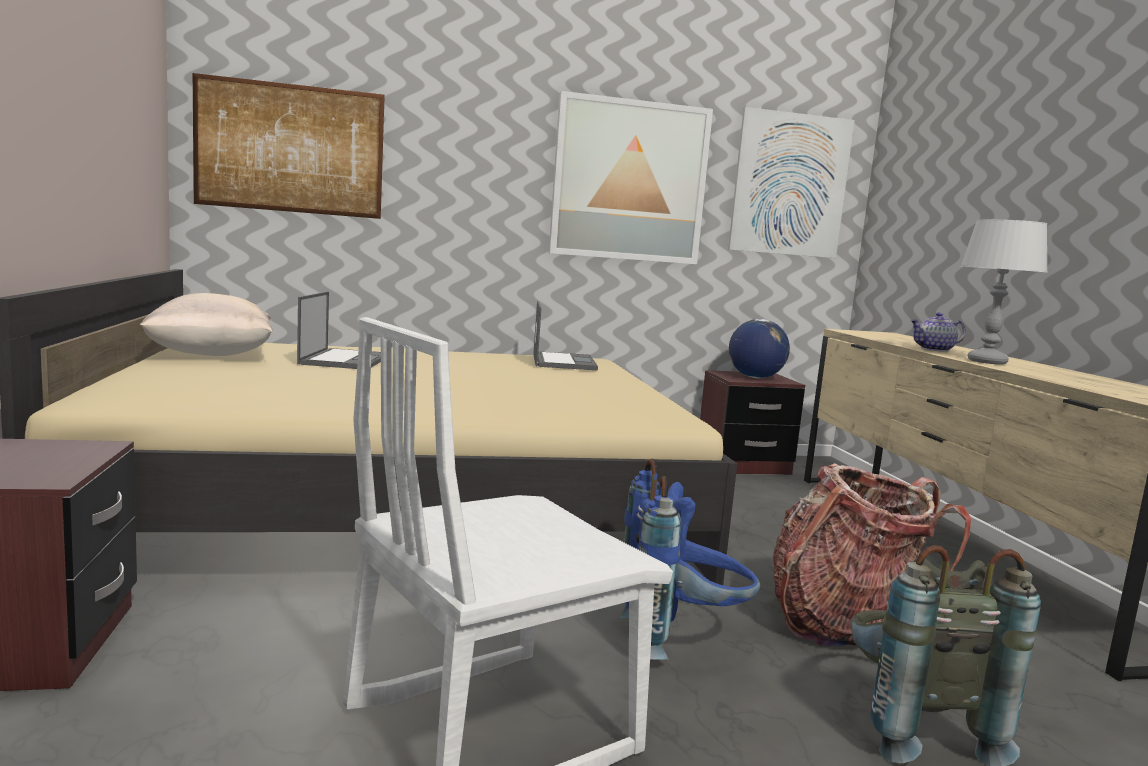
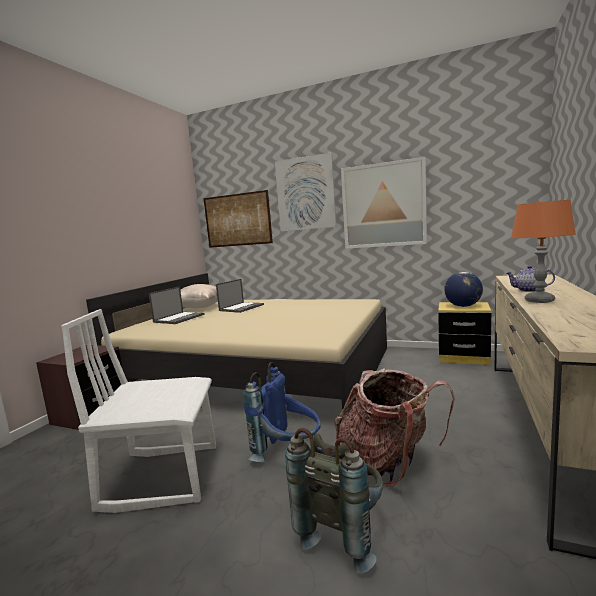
camera: 35 degrees right, 0 degrees up
laptop [533,301,598,370] -> laptop moved to [149,286,205,324]
brown nightstand [700,370,805,475] -> yellow nightstand [438,302,491,365]
picture [728,107,855,258] -> picture moved to [275,152,336,231]
grey table lamp [961,219,1048,365] -> orange table lamp [511,200,576,303]

